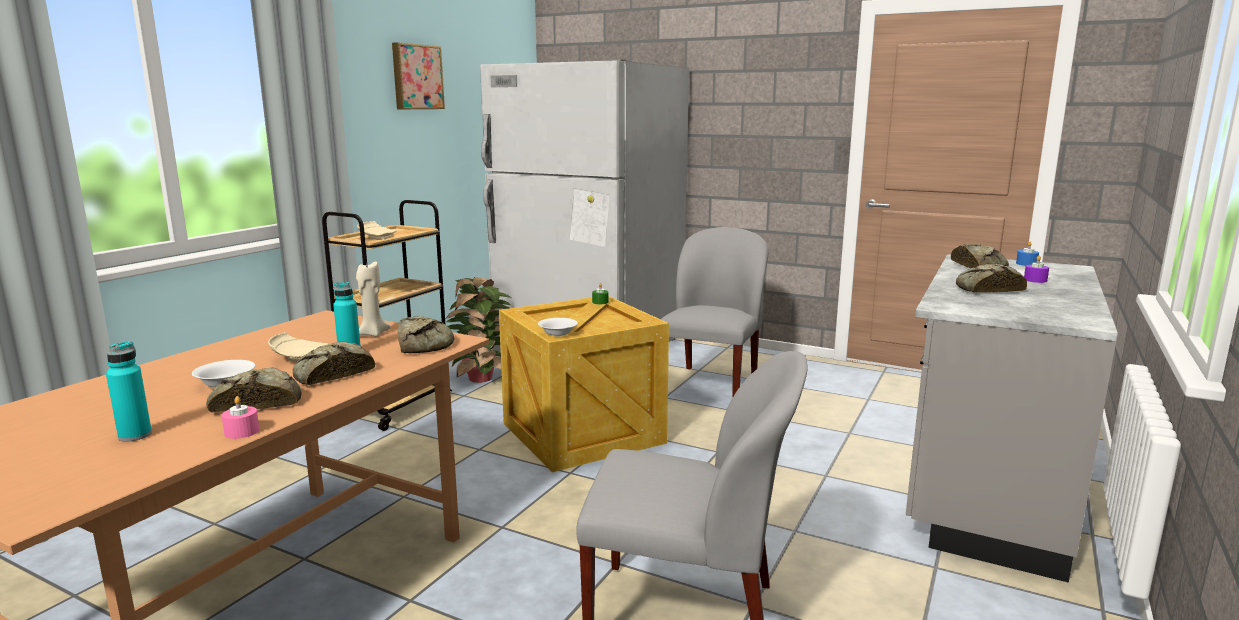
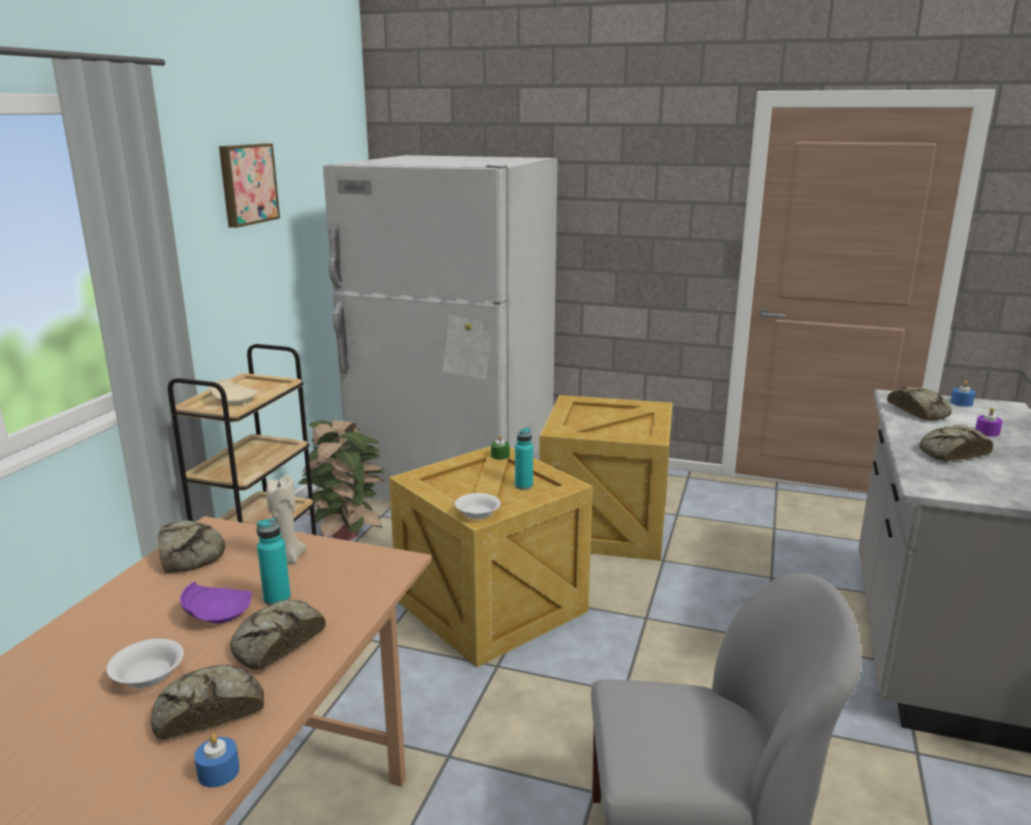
camera: 10 degrees left, 5 degrees up
turquoise bottle [106,341,152,441] -> turquoise bottle moved to [515,427,533,490]
pink candle [222,396,259,439] -> blue candle [194,733,240,788]
beige plate [268,332,328,362] -> purple plate [180,582,252,623]
bread [398,316,454,353] -> bread moved to [158,520,225,573]
grey chair [661,227,769,398] -> crate [539,395,673,561]

